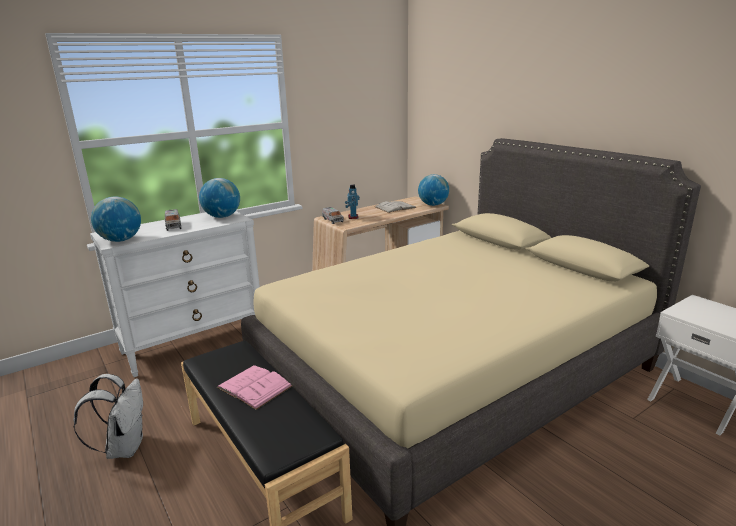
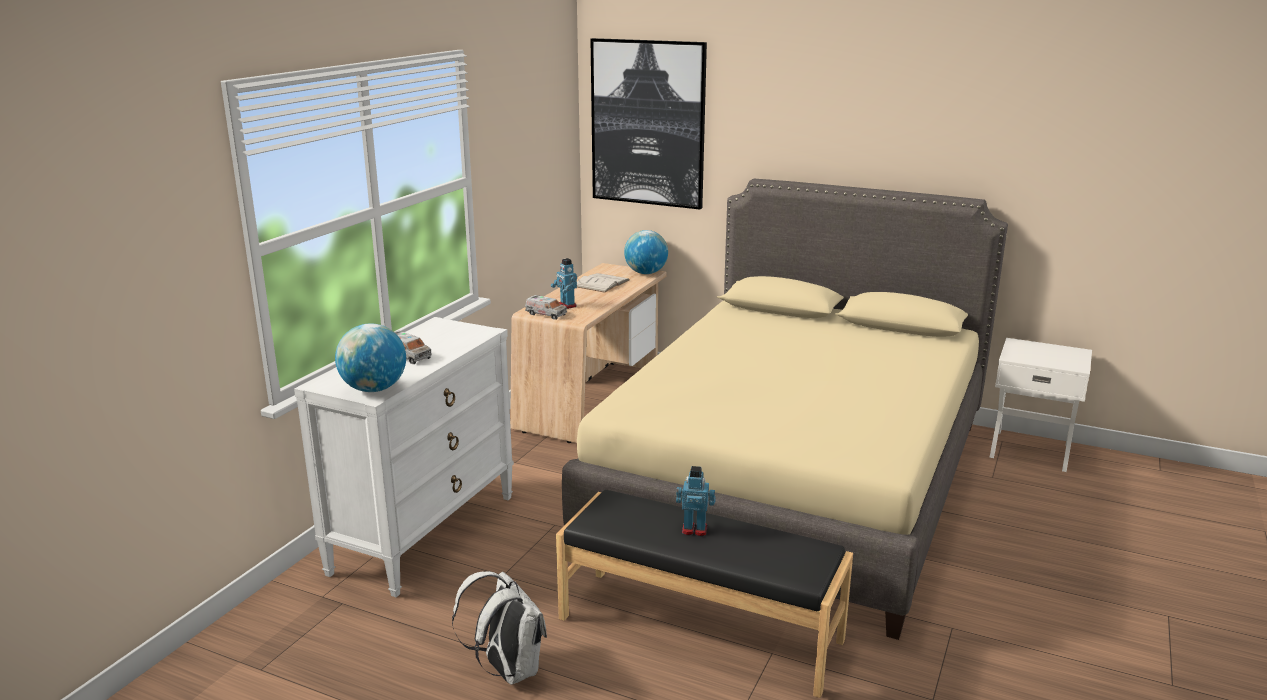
camera: 30 degrees left, 0 degrees up
globe [199,178,240,218] -> none
pink book [217,365,293,410] -> toy robot [676,466,716,537]
none -> picture [591,38,707,209]

